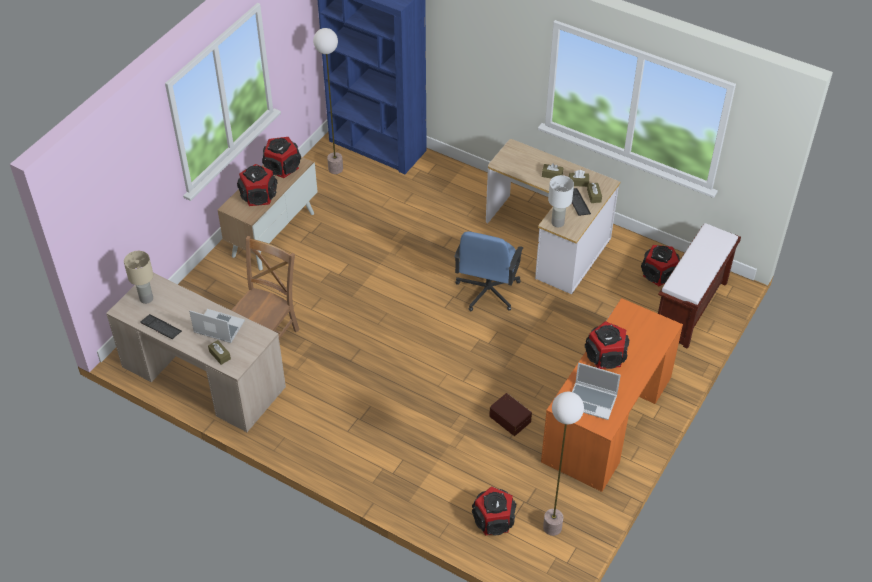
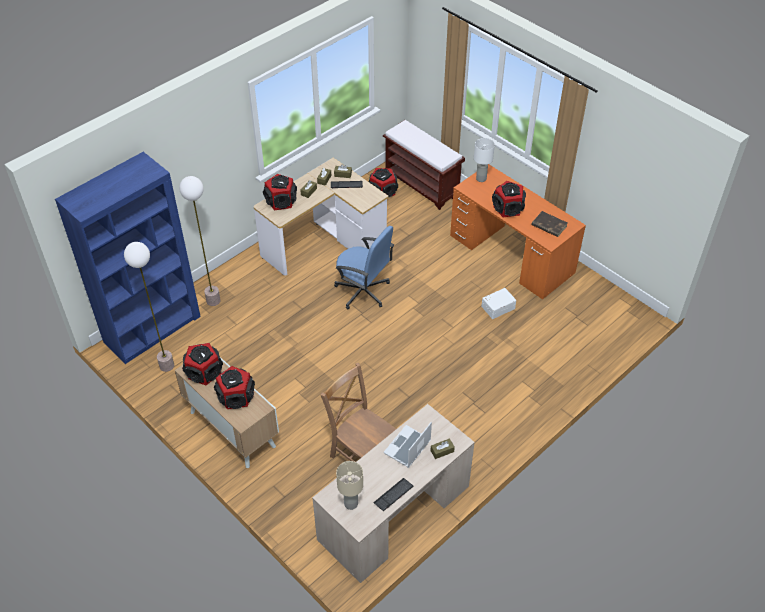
camera: 75 degrees left, 0 degrees up
speaker [472,486,516,535] -> speaker moved to [263,174,297,210]
brown storage box [489,393,532,436] -> white storage box [481,288,516,319]
floor lamp [543,392,584,536] -> floor lamp moved to [179,176,220,306]
white table lamp [548,175,574,227] -> white table lamp moved to [474,138,495,182]
laptop [572,362,621,420] -> brown book [531,211,567,237]

